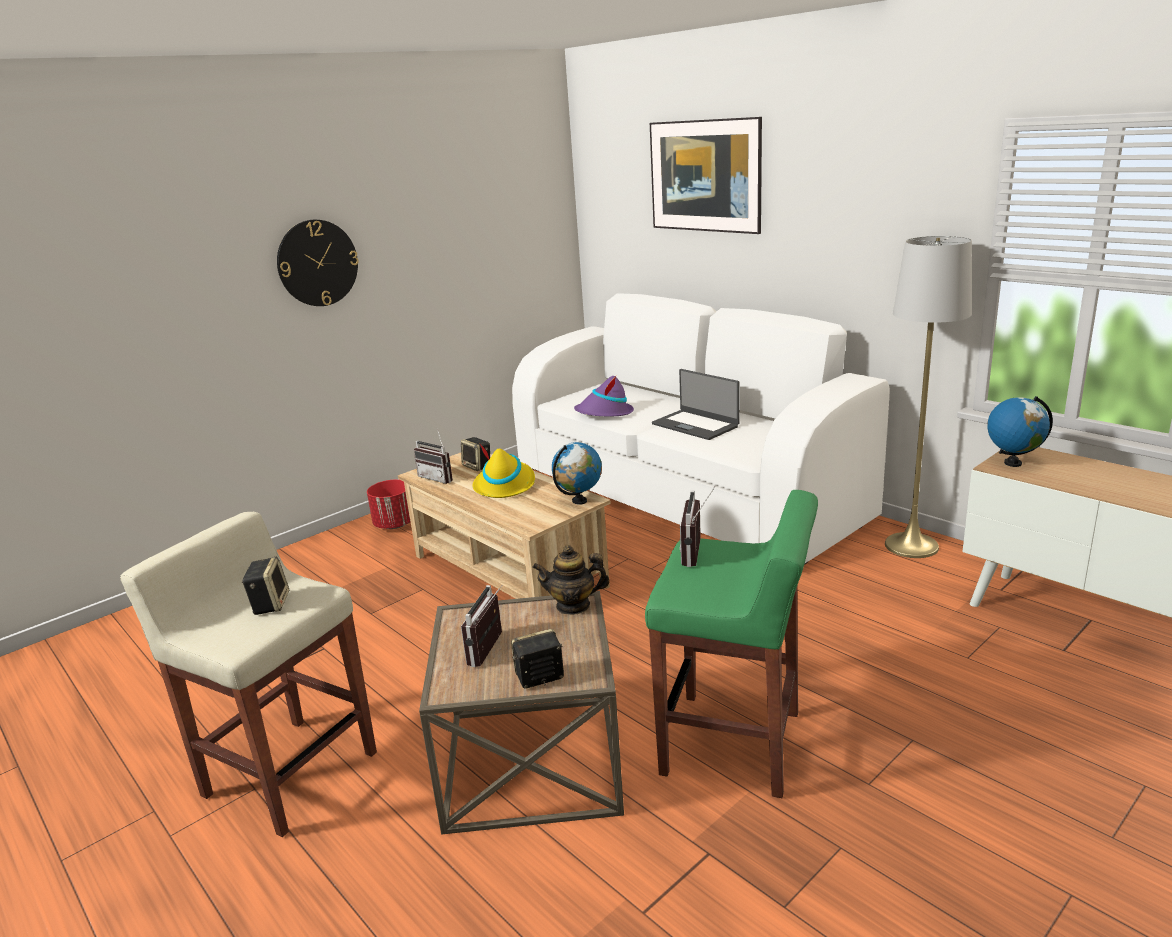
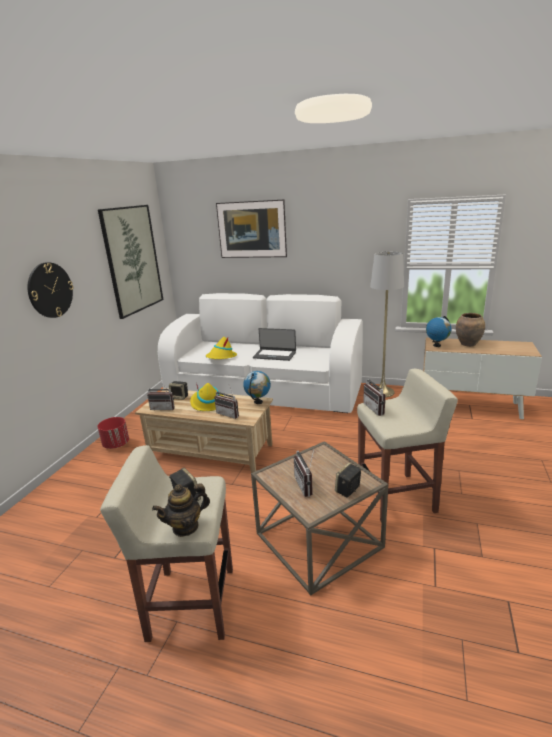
camera: 30 degrees left, 0 degrees up
teapot [532,545,610,615] -> teapot moved to [152,484,210,537]
purple hat [574,375,634,416] -> yellow hat [206,336,237,359]
green stool [645,490,818,798] -> beige stool [357,369,458,523]
none -> picture [98,205,163,319]
none -> radio [214,385,239,419]
none -> brown vase [456,313,485,347]

